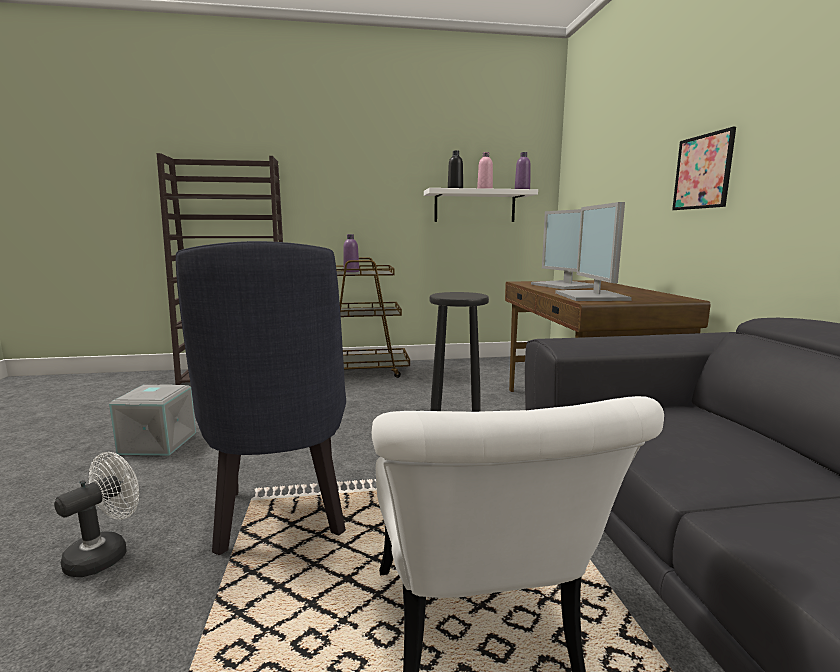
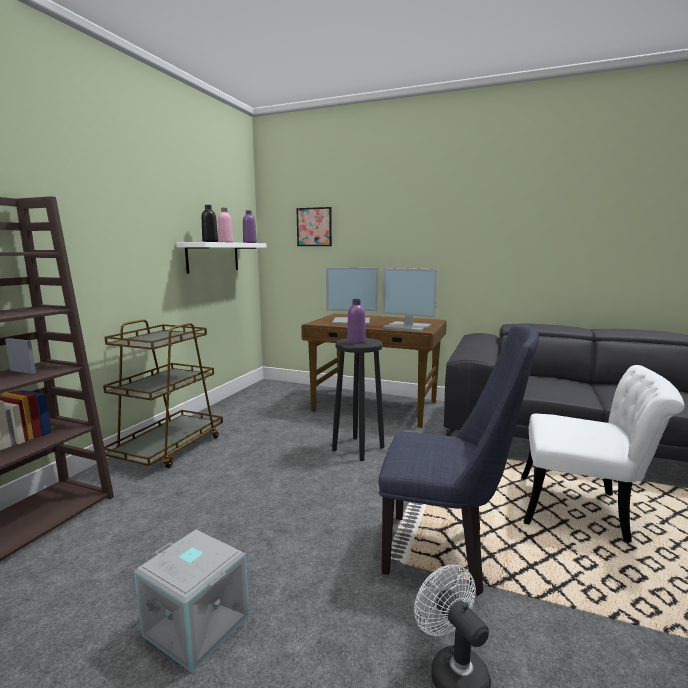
camera: 60 degrees left, 0 degrees up
purple bottle [343,234,359,272] -> purple bottle moved to [347,299,366,344]
picture [672,127,736,210] -> picture moved to [296,207,332,246]

